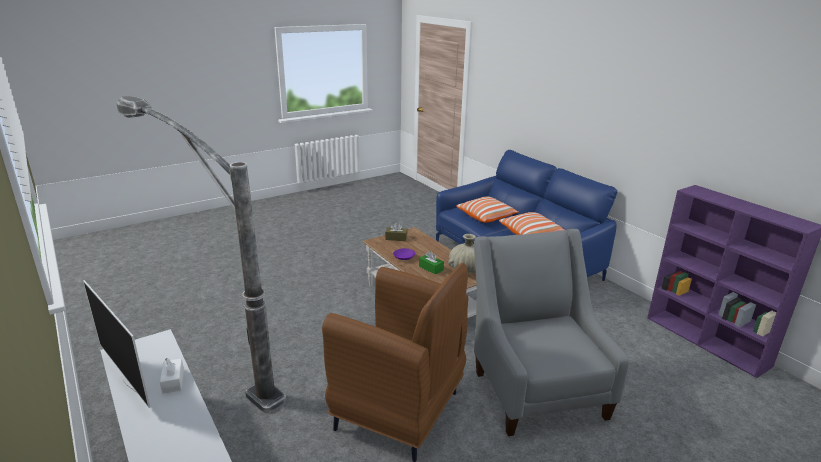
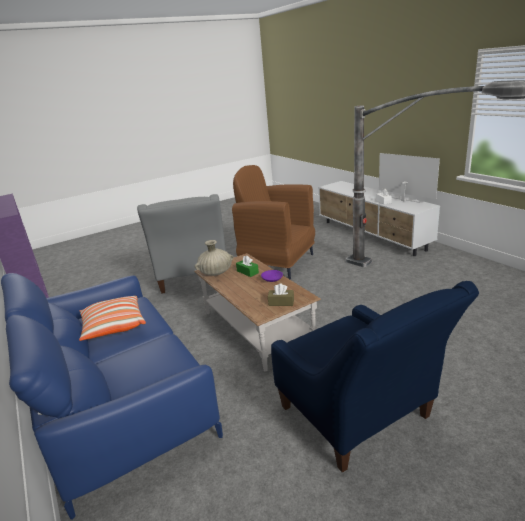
camera: 175 degrees left, 0 degrees up
pillow [456,197,519,223] -> none
none -> blue armchair [271,281,479,473]

